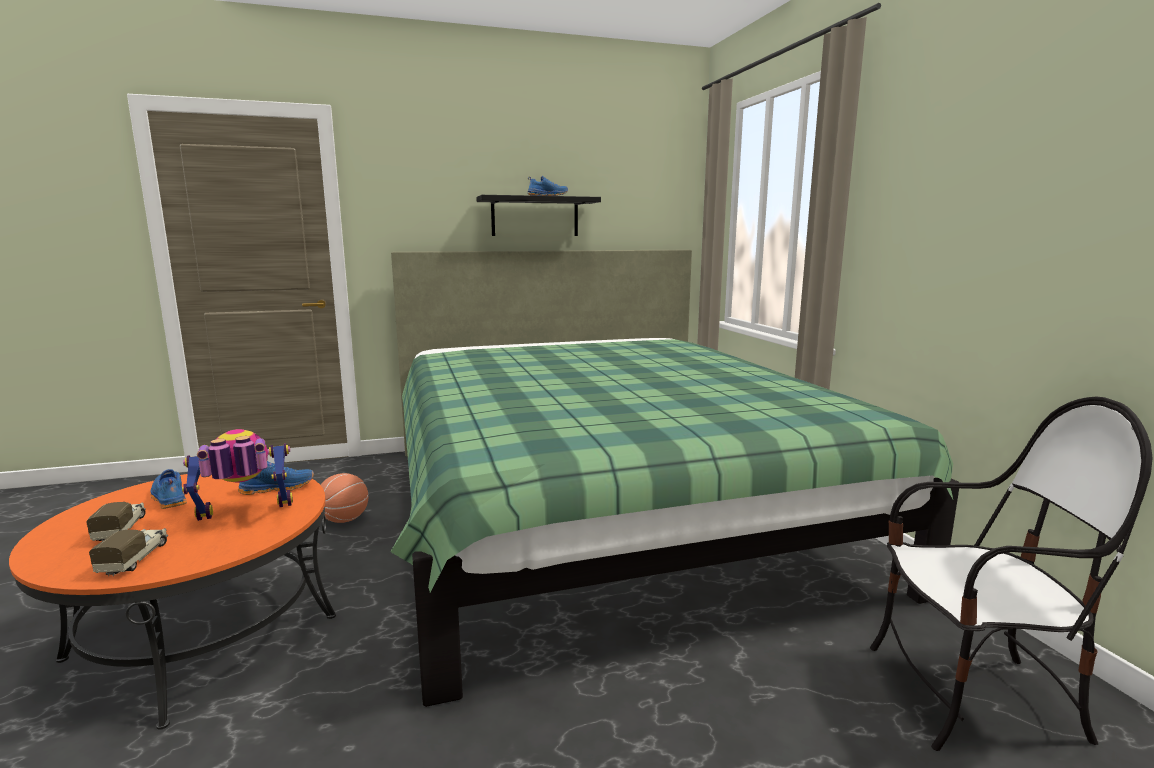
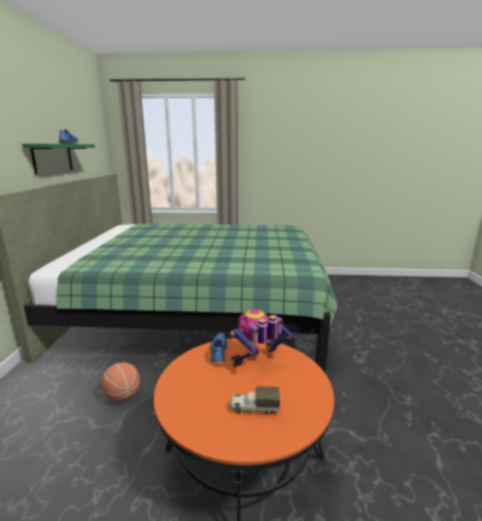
camera: 70 degrees left, 5 degrees up
toy truck [89,528,168,576] -> none
blue shoe [150,469,187,509] -> none
toy robot [182,429,293,521] -> toy robot turned 60 degrees clockwise [230,310,295,367]
black shelf [476,195,601,236] -> green shelf [22,144,95,174]
chair [870,396,1153,751] -> none

